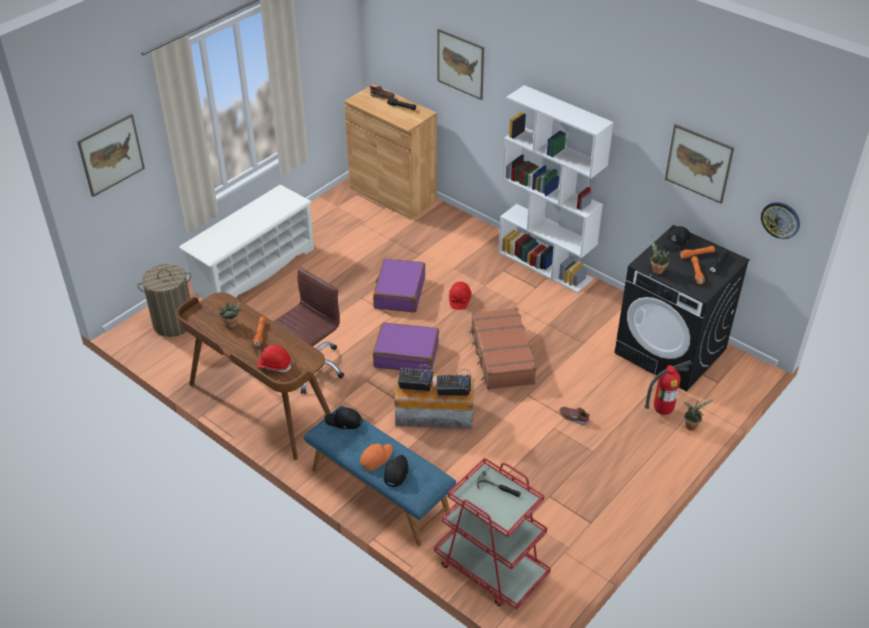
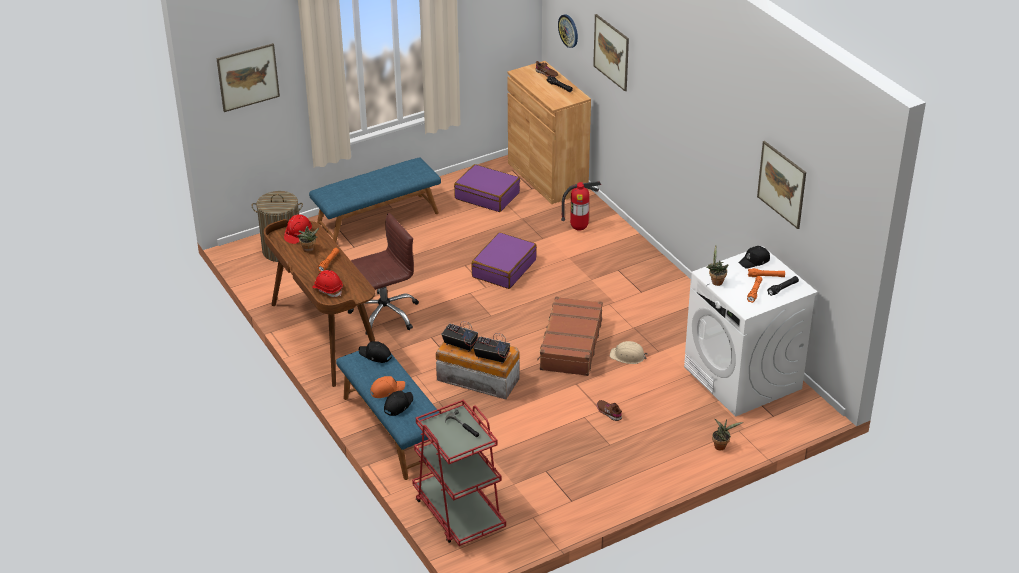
camera: 20 degrees right, 5 degrees down
white shoe rack [179,185,314,299] -> blue bench [309,158,441,243]
purple suitcase [373,322,439,371] -> purple suitcase moved to [454,164,520,212]
red hard hat [449,282,472,310] -> red hard hat moved to [284,214,312,244]
white bookcase [498,85,614,293] -> none
black washing machine [614,225,750,392] -> white washing machine [684,246,818,417]
fire extinguisher [644,360,693,415] -> fire extinguisher moved to [561,181,601,231]
wall clock [761,202,800,239] -> wall clock moved to [558,14,578,48]
none -> beige hard hat [610,341,647,364]

